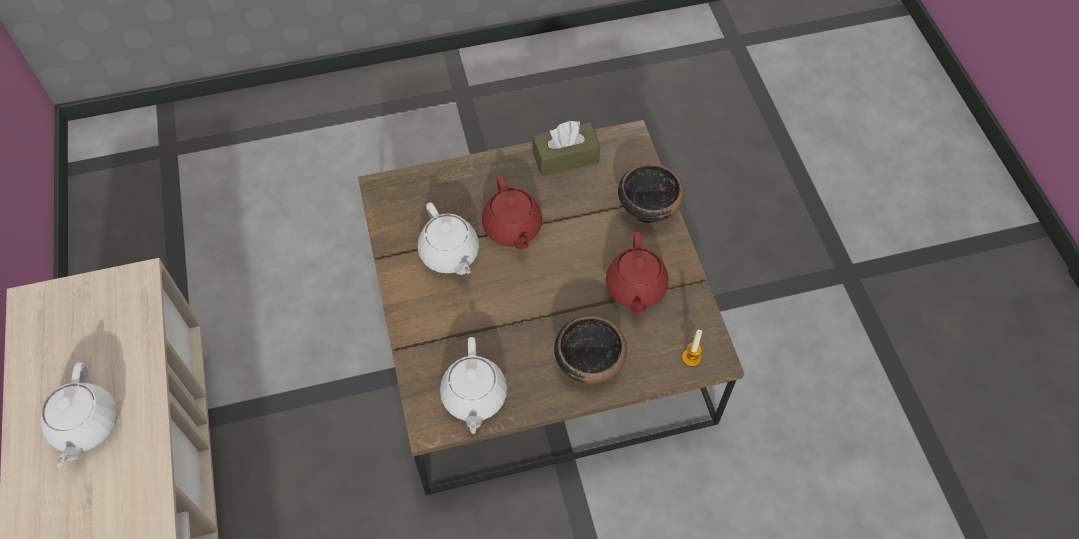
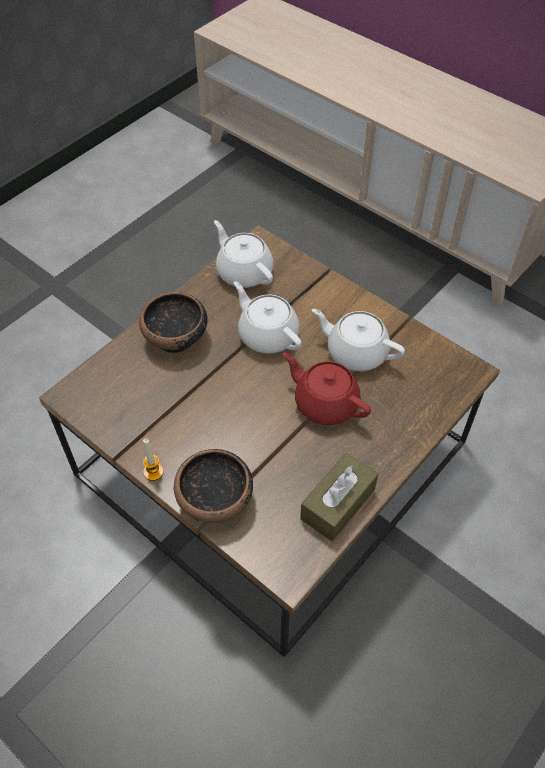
camera: 145 degrees right, 5 degrees down
white teapot [40,362,117,467] -> white teapot moved to [234,281,302,354]
red teapot [606,232,669,316] -> none
candle [682,330,702,367] -> candle moved to [143,438,164,481]

